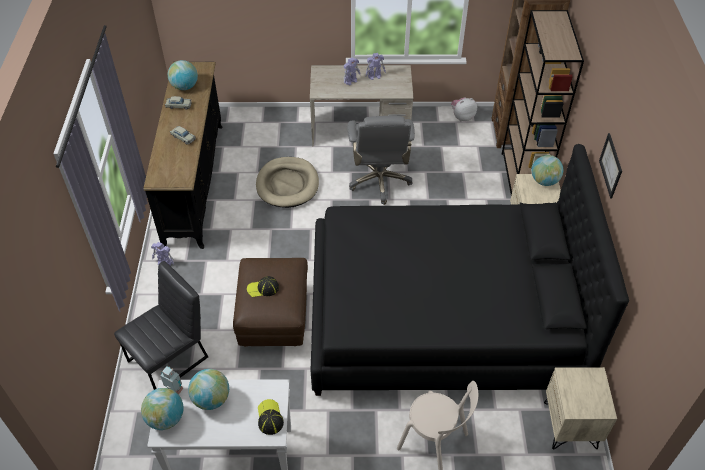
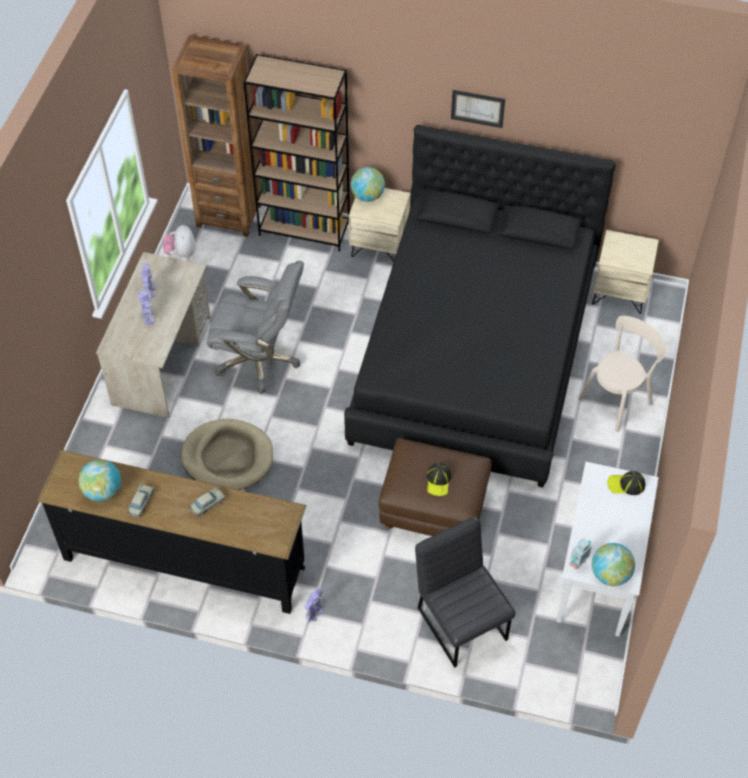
camera: 75 degrees left, 5 degrees up
globe [188,369,229,410] -> none

